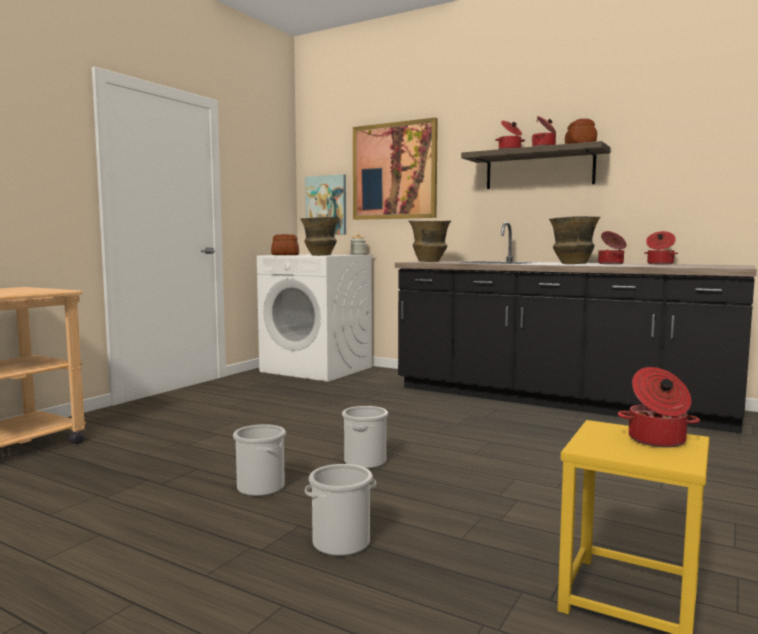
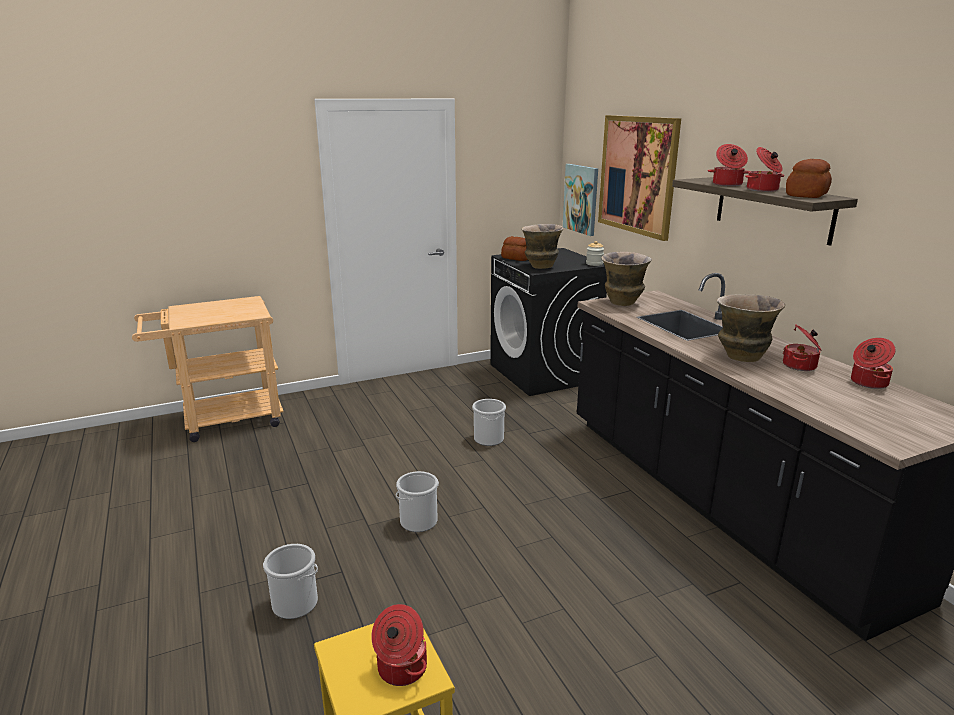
camera: 35 degrees right, 15 degrees up
bucket [233,424,286,497] -> bucket moved to [472,399,506,446]
white washing machine [257,254,373,382] -> black washing machine [490,248,607,396]

